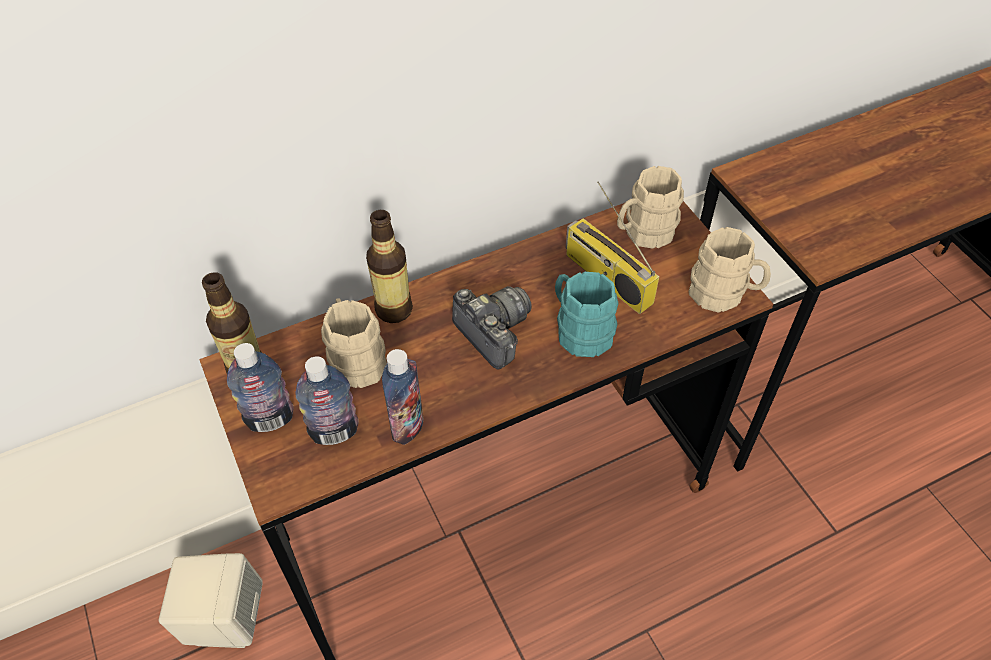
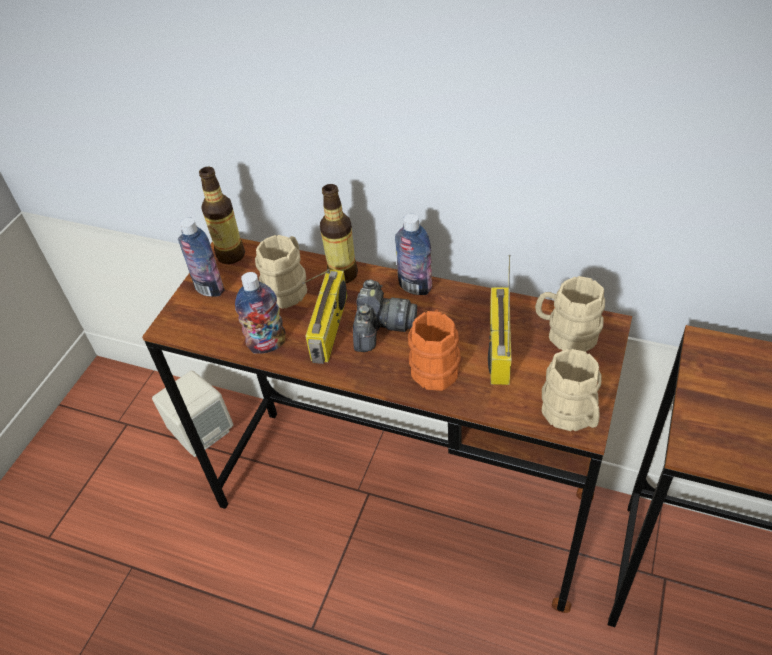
camera: 50 degrees right, 5 degrees down
bottle [296,356,359,445] -> bottle moved to [395,214,432,295]
turquoise mug [555,272,618,357] -> orange mug [408,309,461,391]
none -> radio [302,269,347,364]

